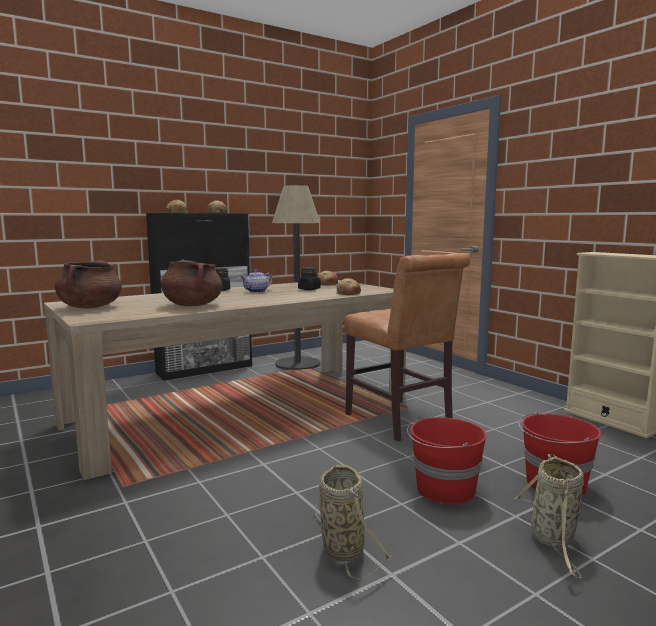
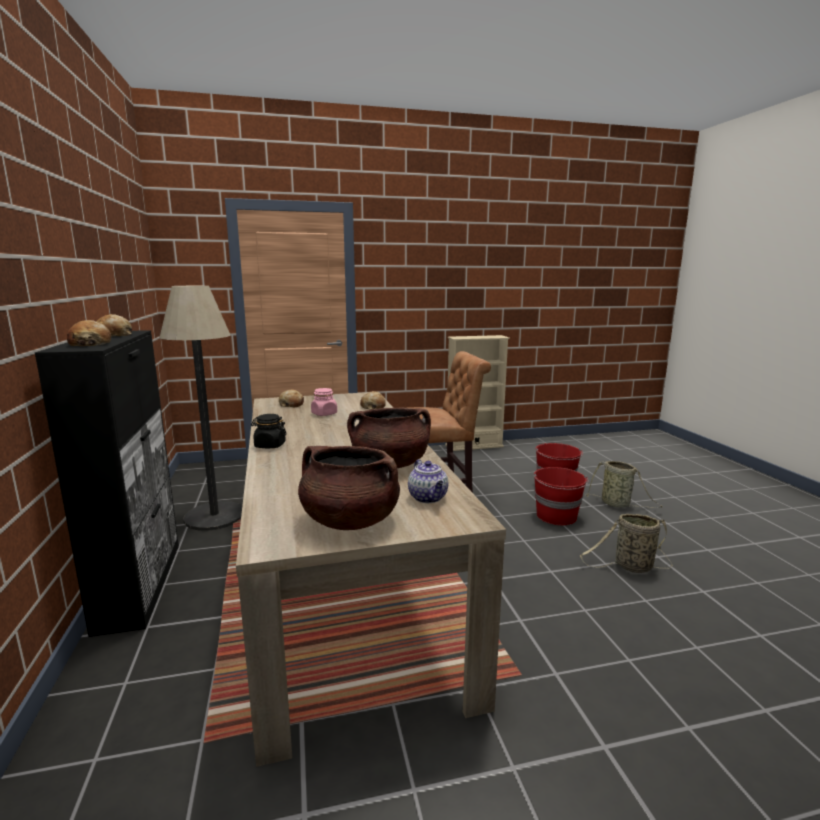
camera: 70 degrees left, 5 degrees up
teapot [240,269,272,293] -> teapot moved to [408,459,448,503]
black jar [298,267,320,290] -> pink jar [311,388,337,416]

